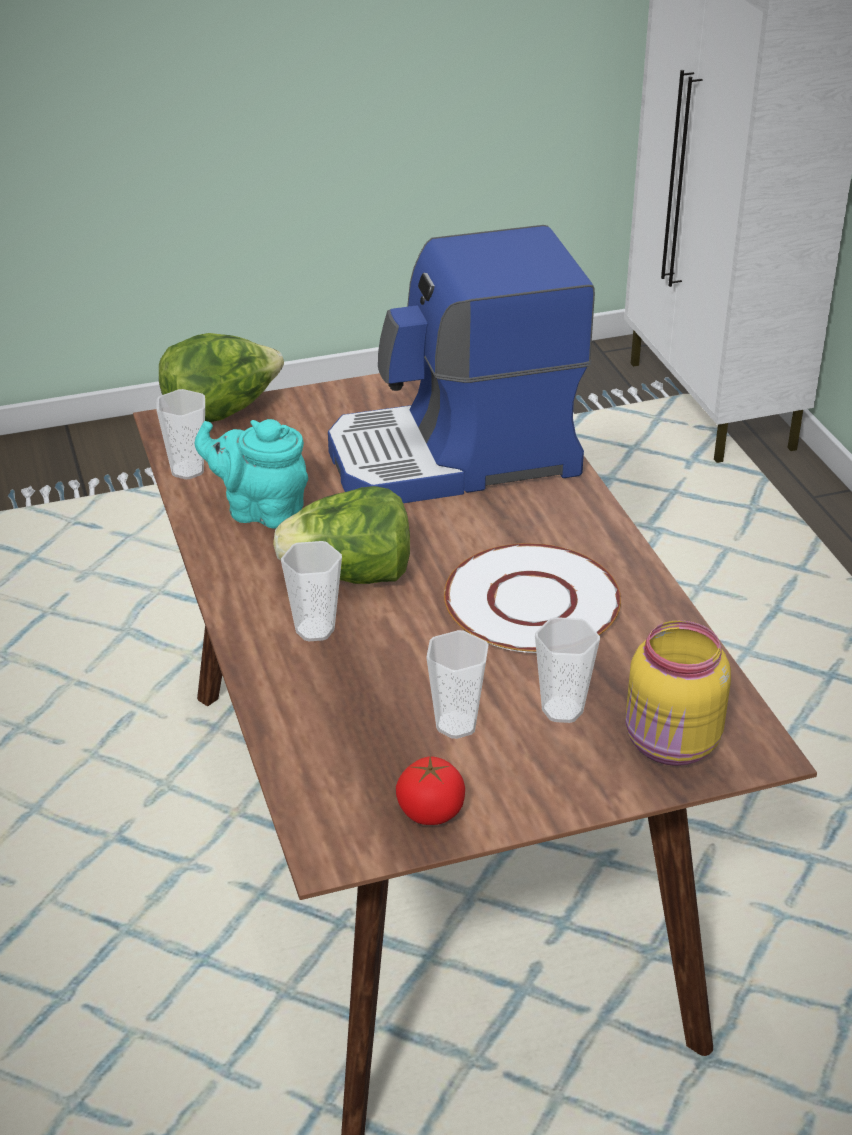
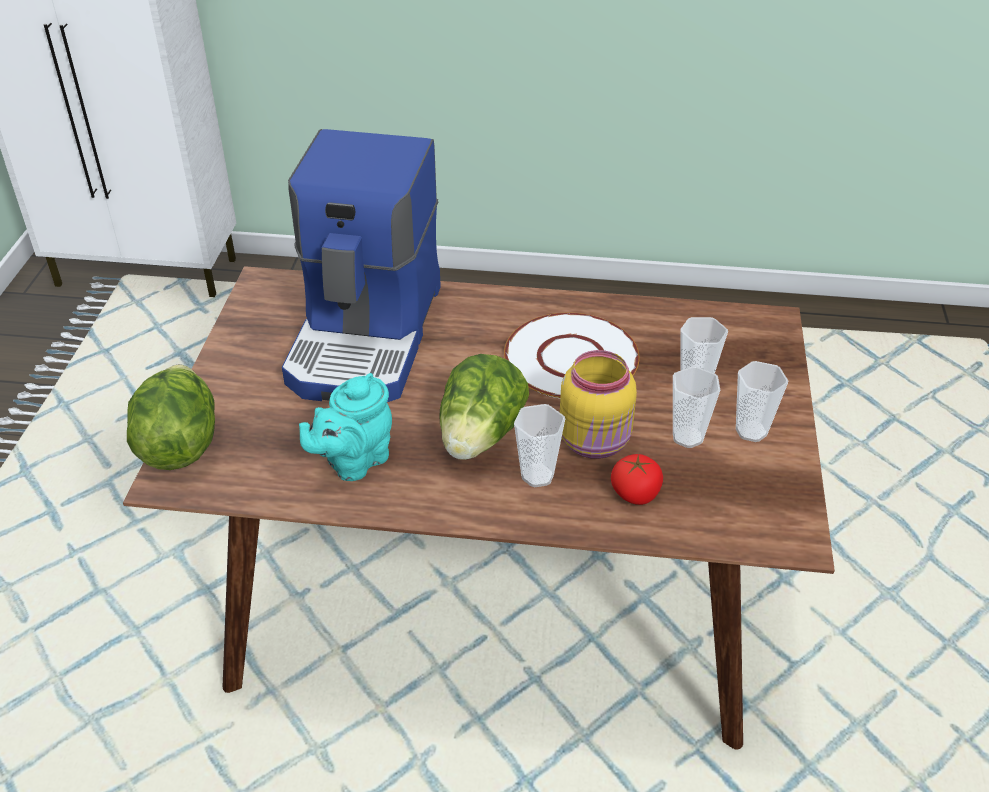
camera: 65 degrees left, 5 degrees up
cup [156,389,205,479] -> cup moved to [736,361,788,442]
tomato [396,756,465,825] -> tomato moved to [611,454,663,505]
yellow jar [625,620,731,766] -> yellow jar moved to [560,350,637,459]

